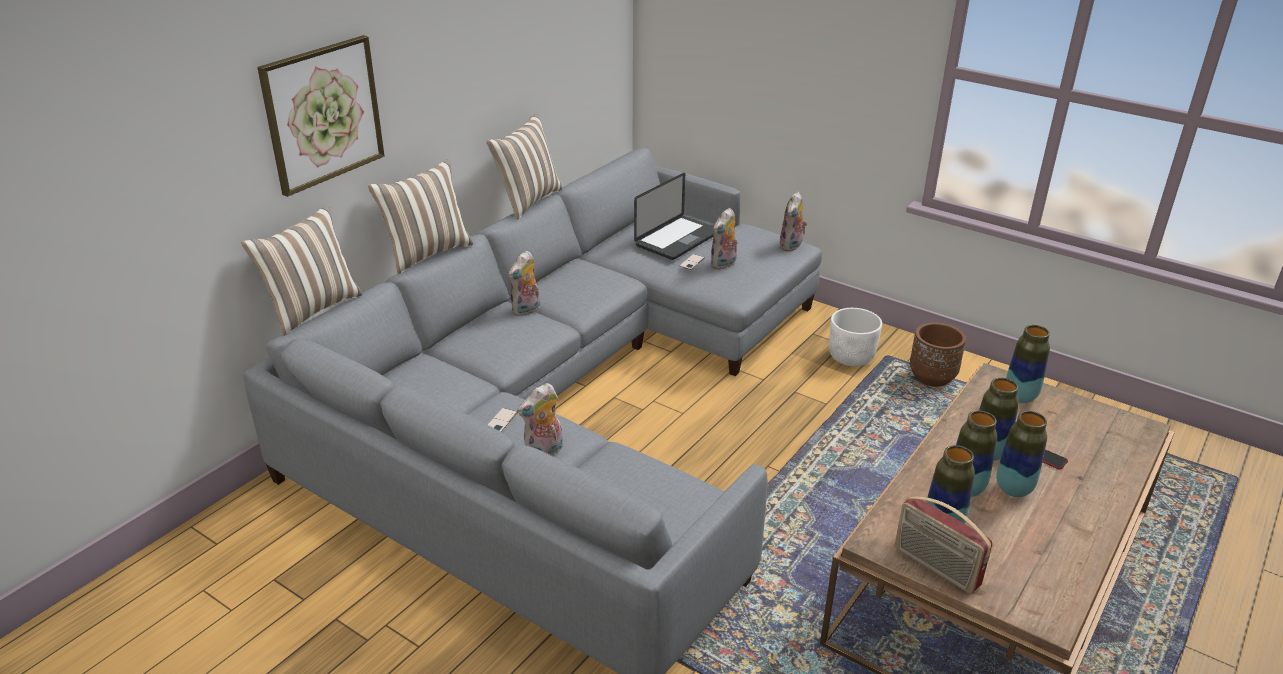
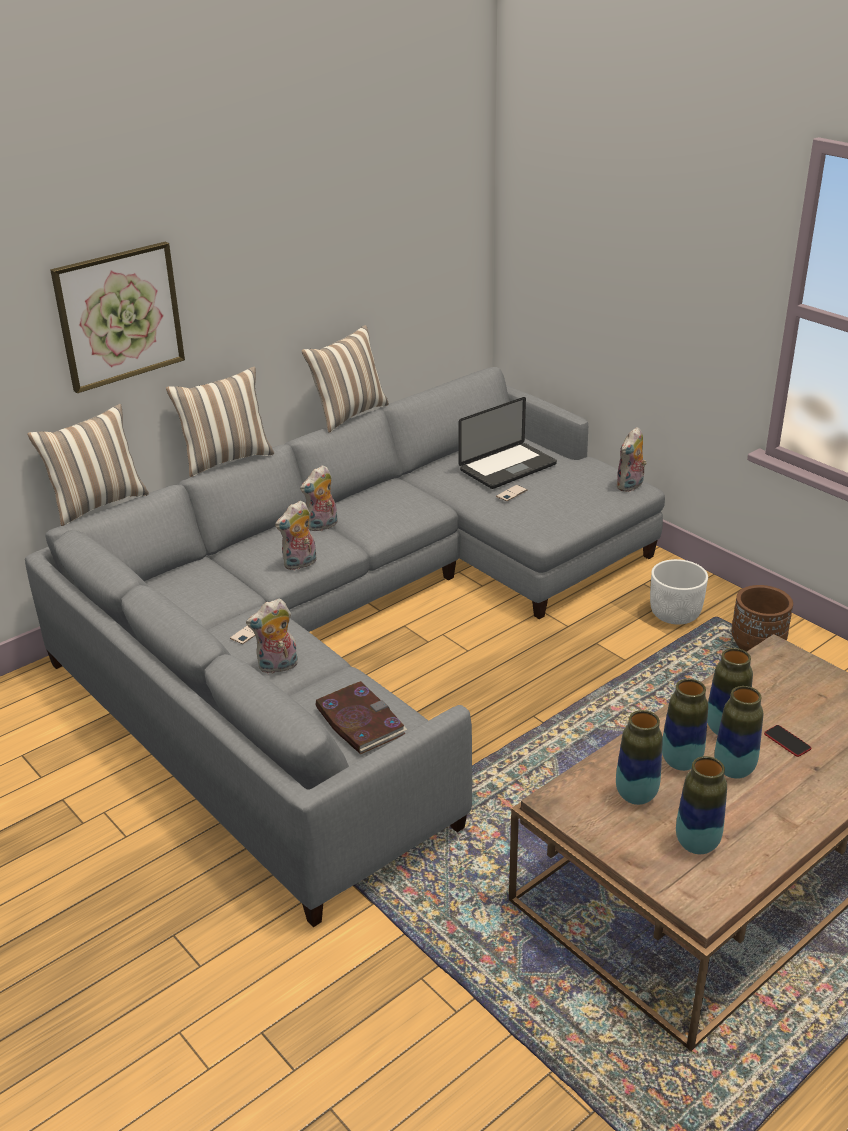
camera: 15 degrees right, 0 degrees up
plush toy [710,208,738,270] -> plush toy moved to [275,501,316,570]
radio [895,496,993,594] -> none
vase [1006,325,1050,403] -> vase moved to [676,756,727,854]
none -> book [316,681,407,754]

